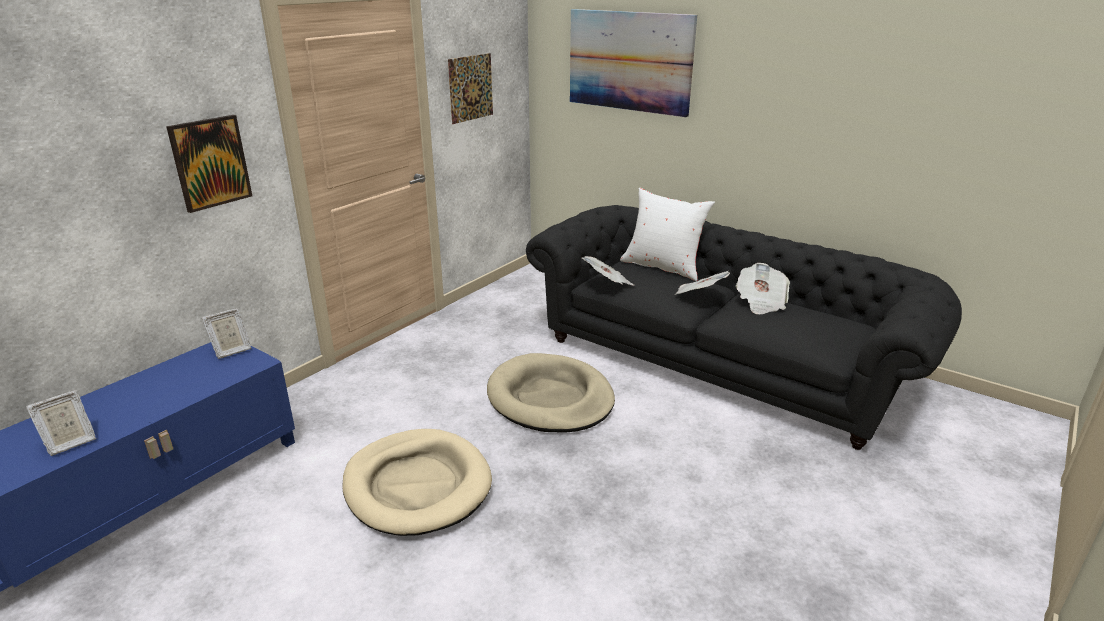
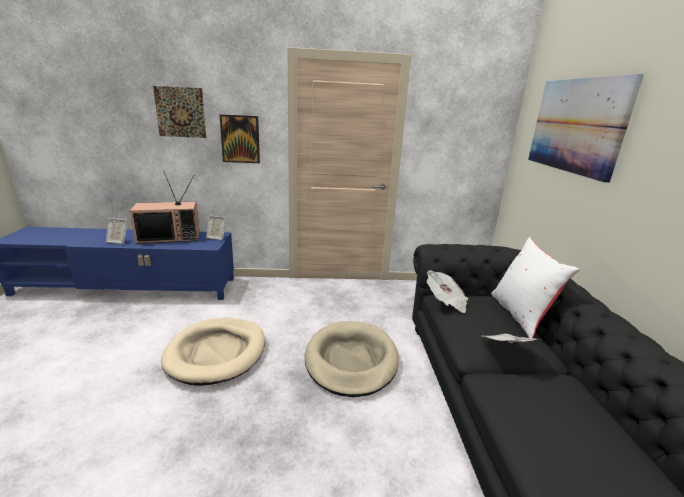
camera: 50 degrees right, 5 degrees down
picture [448,53,493,124] -> picture moved to [153,86,206,138]
newspaper [736,263,790,314] -> none
none -> television [130,171,199,244]

